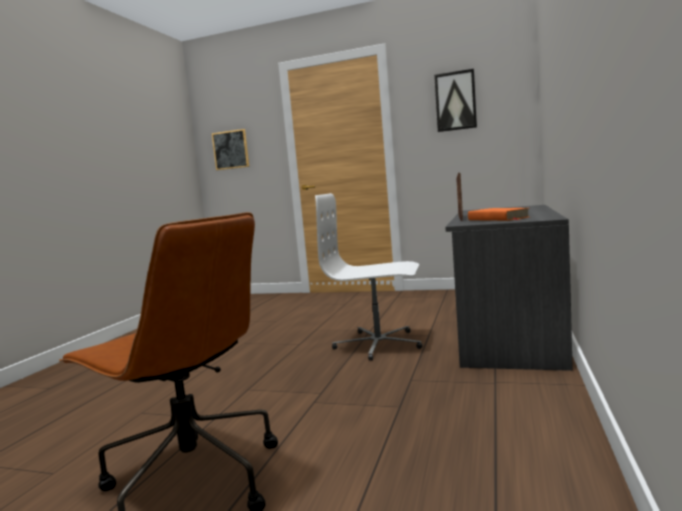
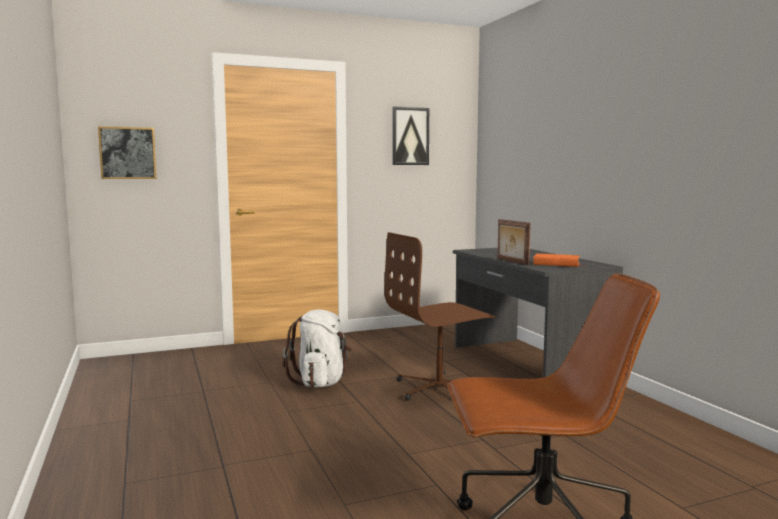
camera: 40 degrees left, 0 degrees up
white office chair [315,193,423,360] -> brown office chair [384,232,495,401]
none -> white backpack [282,310,352,388]

